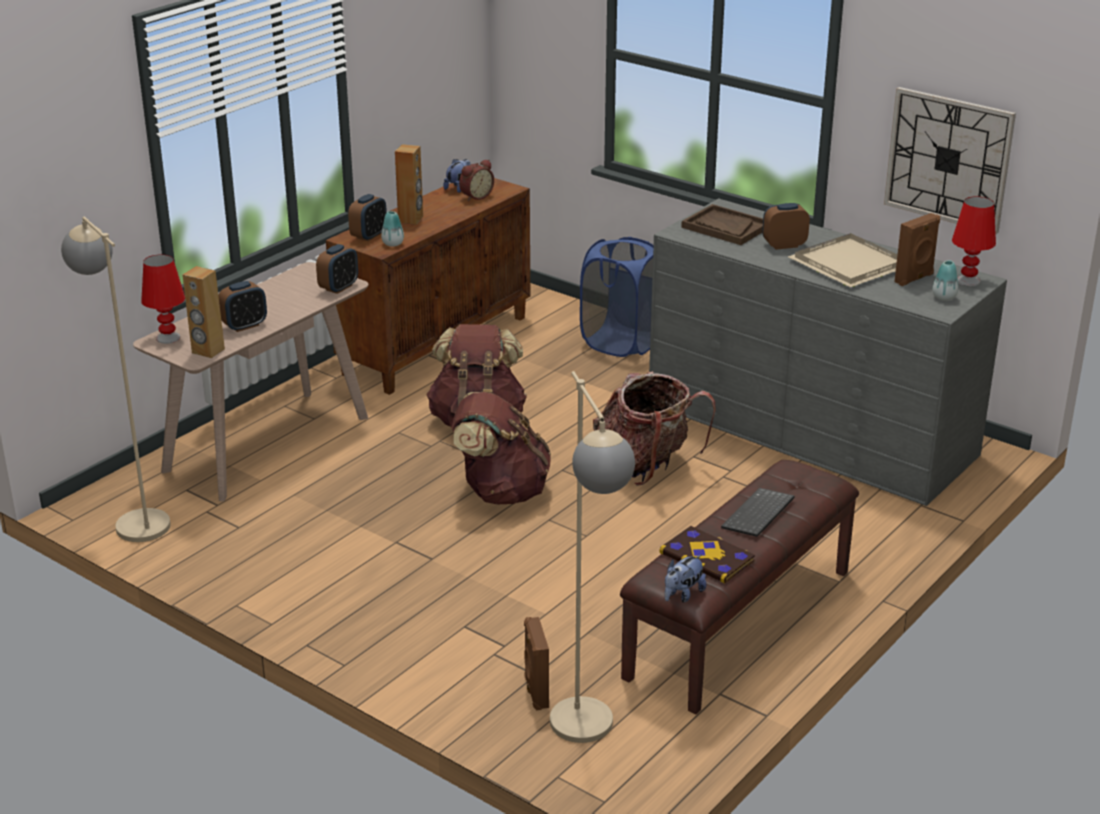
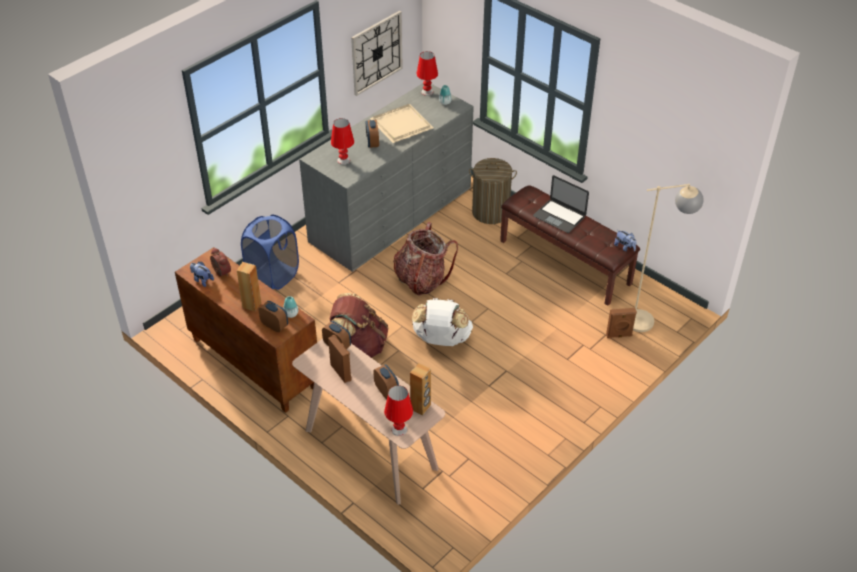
camera: 85 degrees left, 15 degrees up
beige floor lamp [61,217,171,542] -> none
brown backpack [452,392,551,504] -> white backpack [412,298,473,346]
book [659,526,755,583] -> none
brown tray [681,204,763,245] -> red table lamp [331,118,354,165]
keyboard [721,488,795,537] -> laptop [533,175,589,233]
brown speaker [894,213,940,286] -> brown speaker moved to [328,335,352,383]
none -> laundry basket [469,158,517,224]

